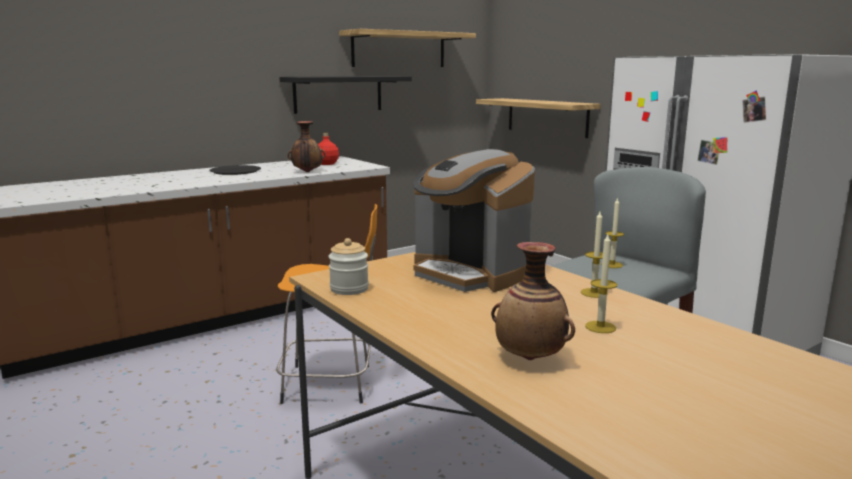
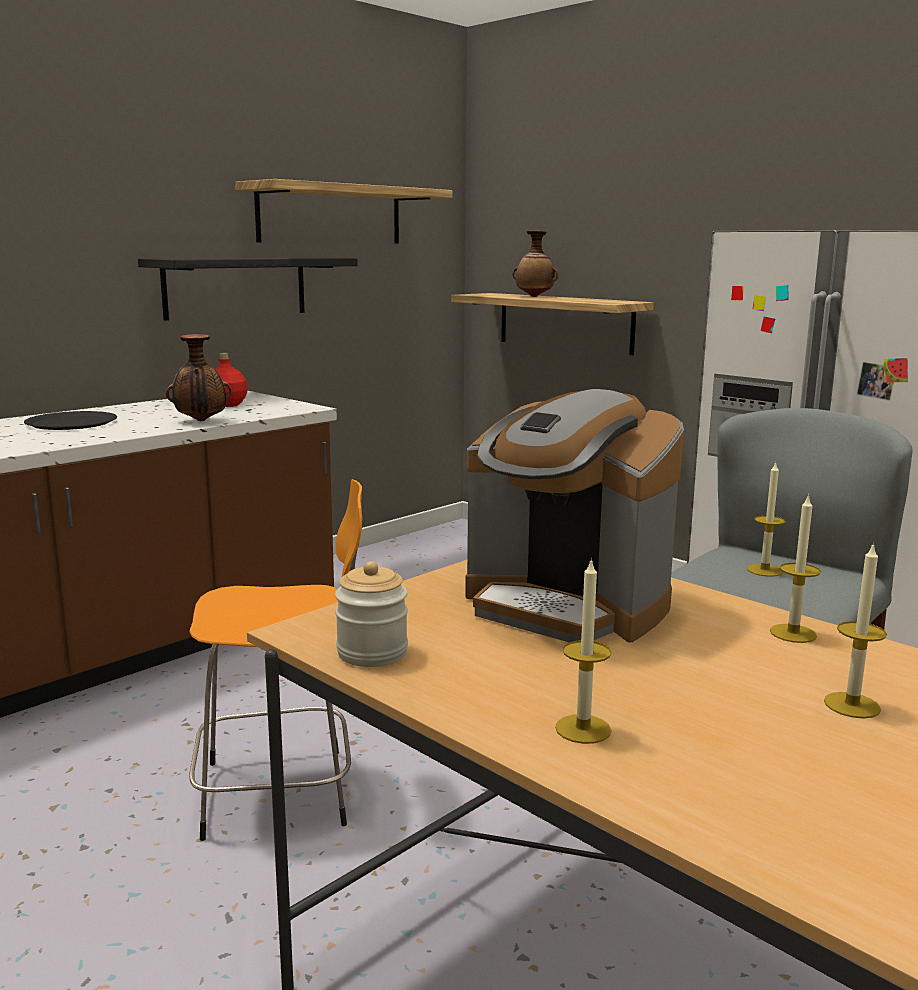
camera: 10 degrees left, 0 degrees up
vase [491,242,575,360] -> vase moved to [513,231,558,297]
none -> candle [555,558,612,744]

